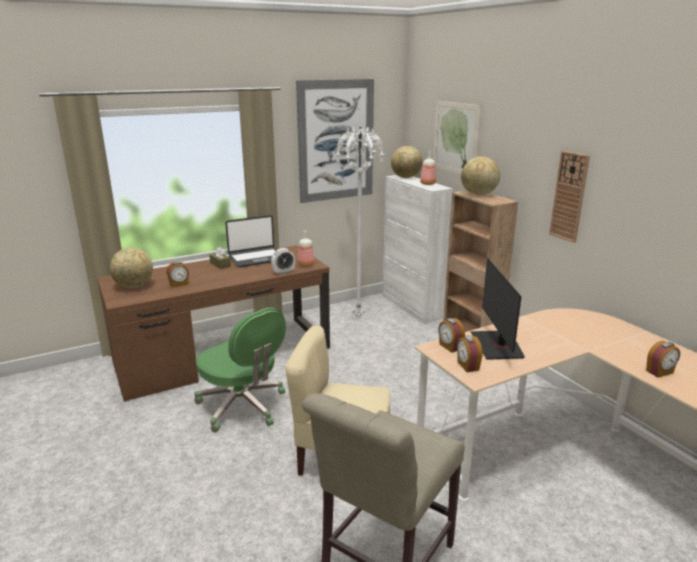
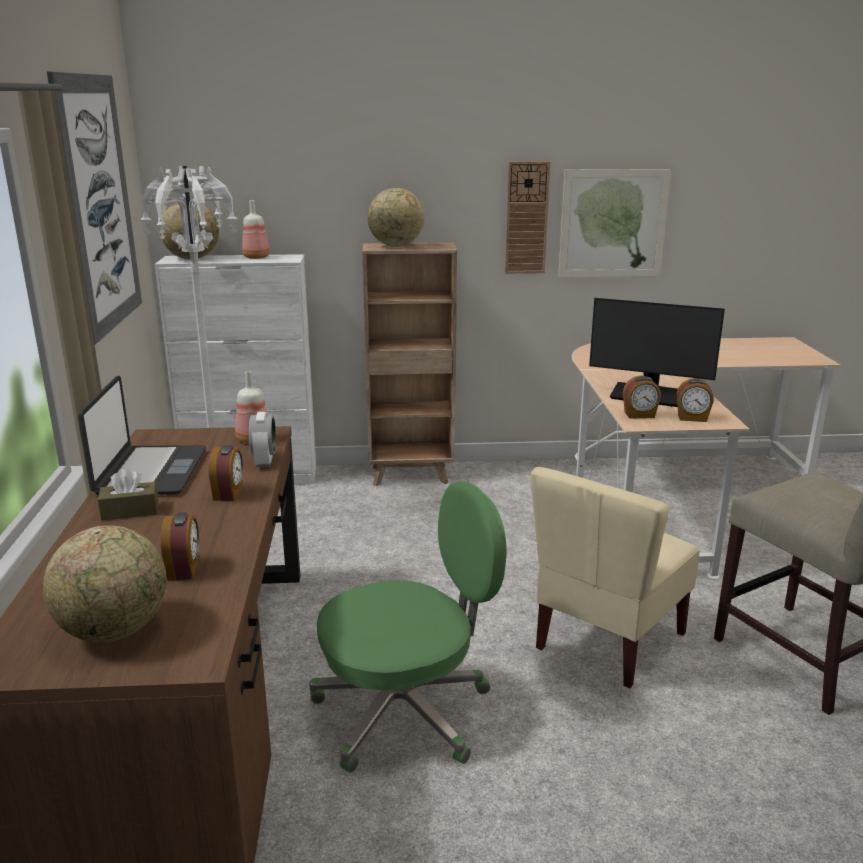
camera: 65 degrees left, 0 degrees up
picture [433,101,482,174] -> picture moved to [558,169,671,278]
alarm clock [646,341,680,378] -> alarm clock moved to [209,445,243,501]

